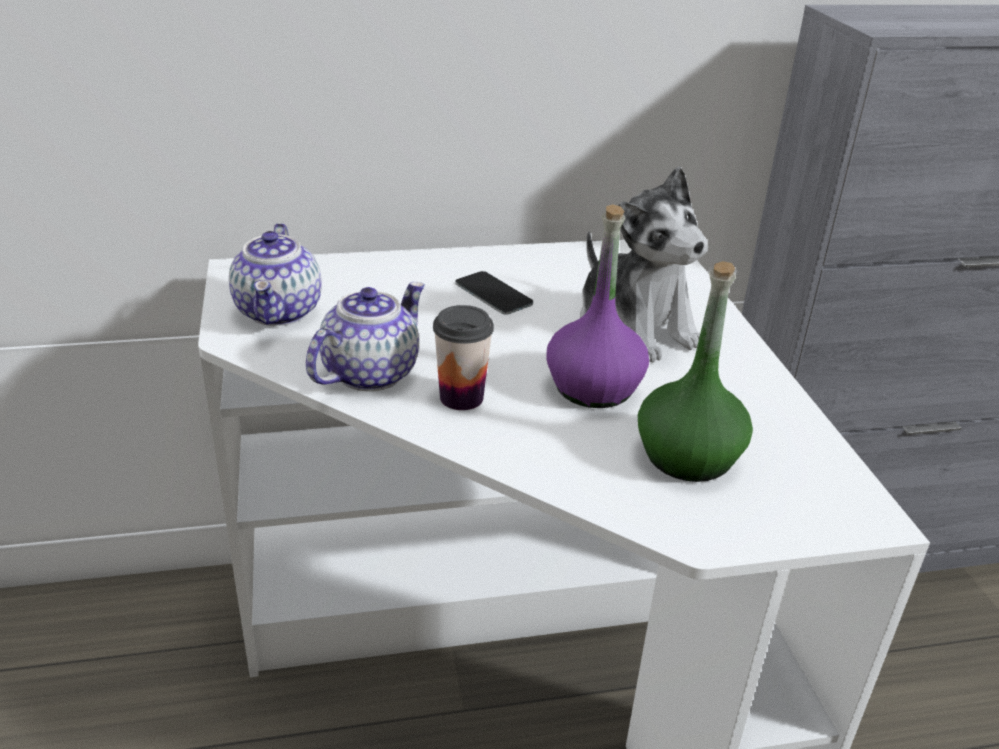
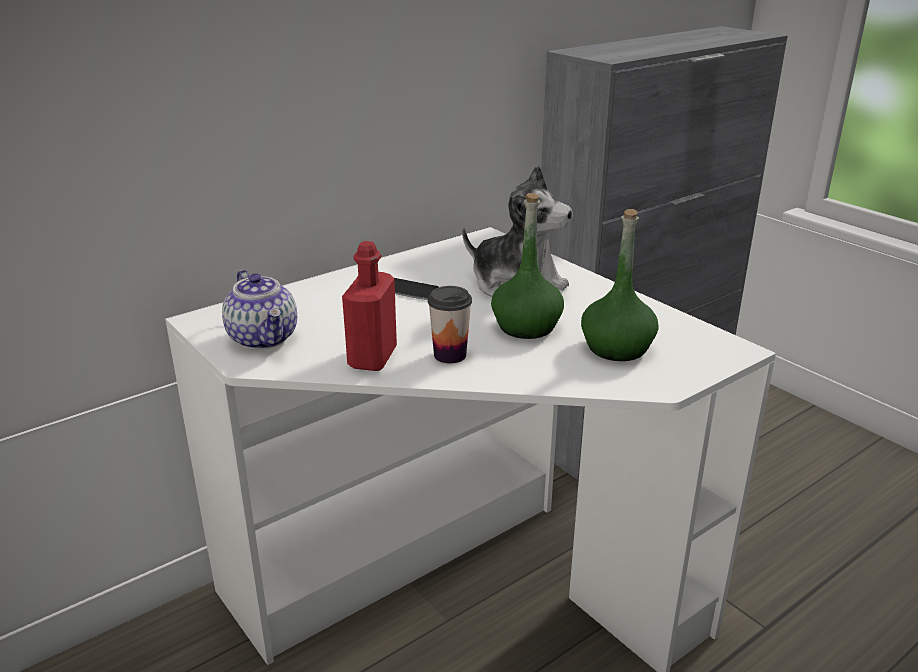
camera: 25 degrees left, 5 degrees down
teapot [306,282,425,391] -> red bottle [342,241,397,371]
purple bottle [546,204,649,408] -> green bottle [491,193,564,339]

